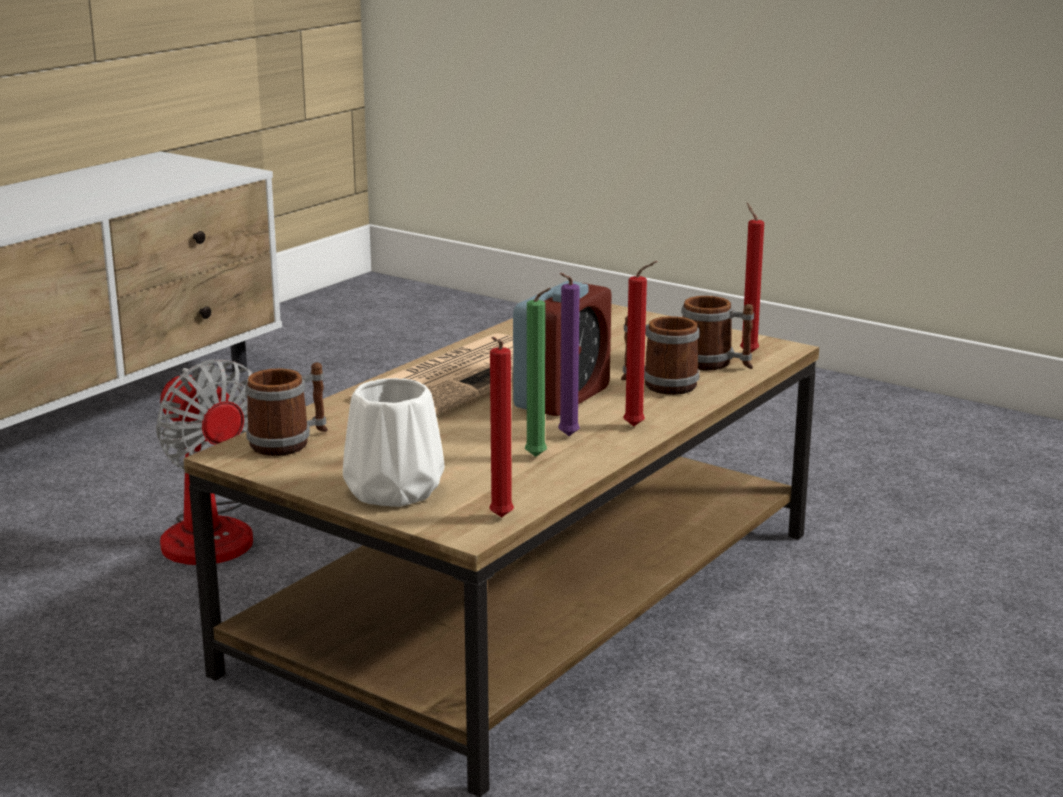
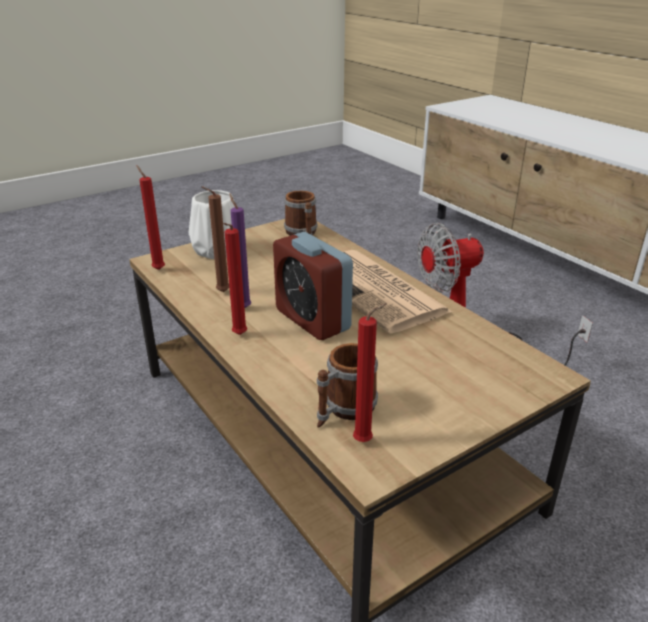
camera: 110 degrees right, 10 degrees up
green candle [525,288,551,457] -> brown candle [201,186,229,292]
mug [621,316,700,395] -> none

